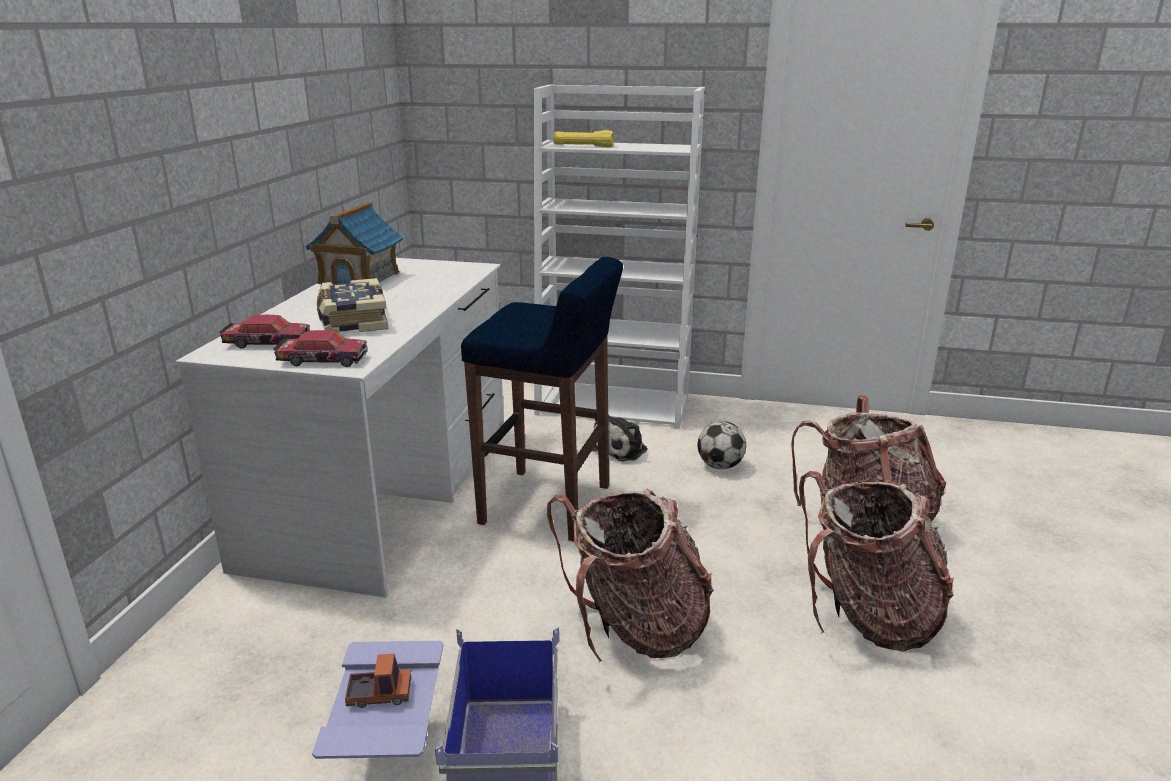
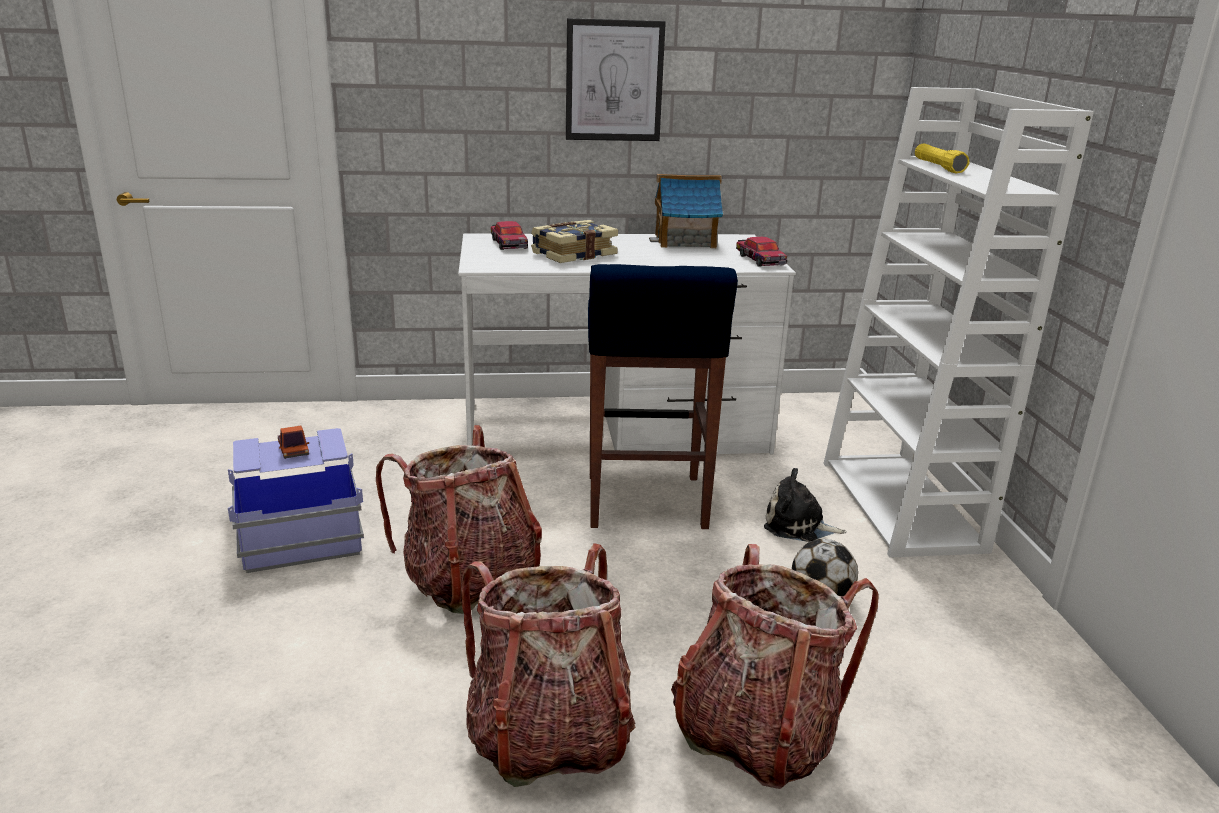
camera: 70 degrees right, 0 degrees up
toy car [274,330,367,367] -> toy car moved to [736,237,787,267]
none -> picture [566,18,666,141]

